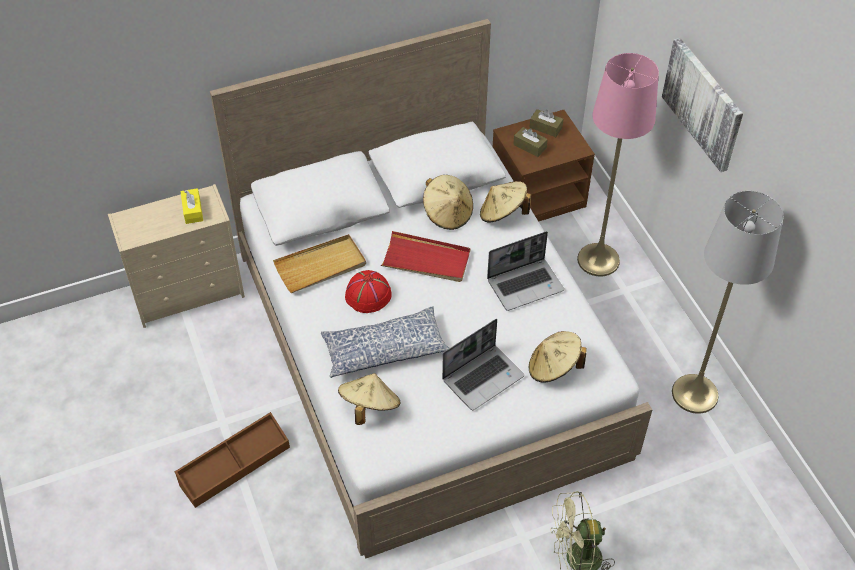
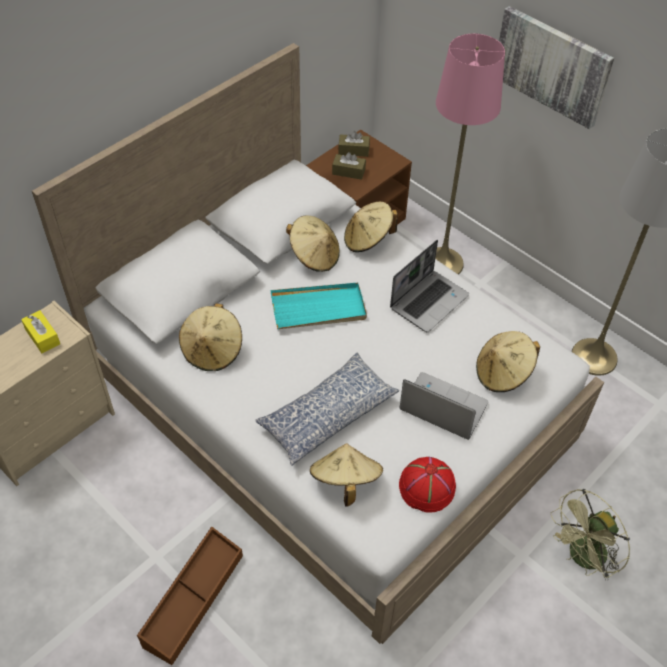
camera: 25 degrees left, 0 degrees up
beige tray [273,234,366,293] -> beige hat [179,303,242,371]
red hat [345,270,392,313] -> red hat moved to [399,457,456,512]
red tray [381,231,470,282] -> turquoise tray [271,283,367,329]
laptop [442,319,525,410] -> laptop turned 90 degrees counterclockwise [399,372,488,440]

